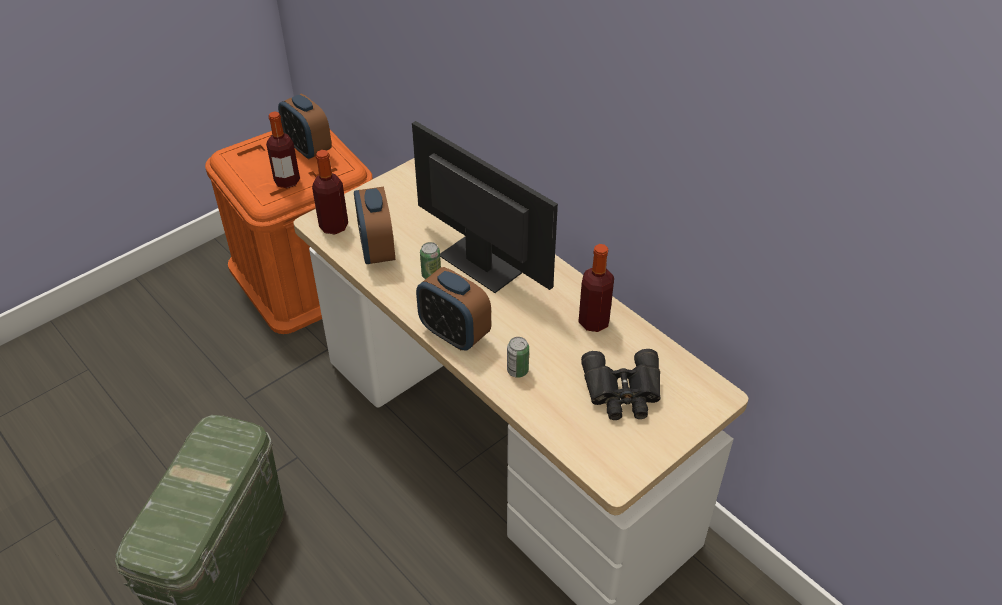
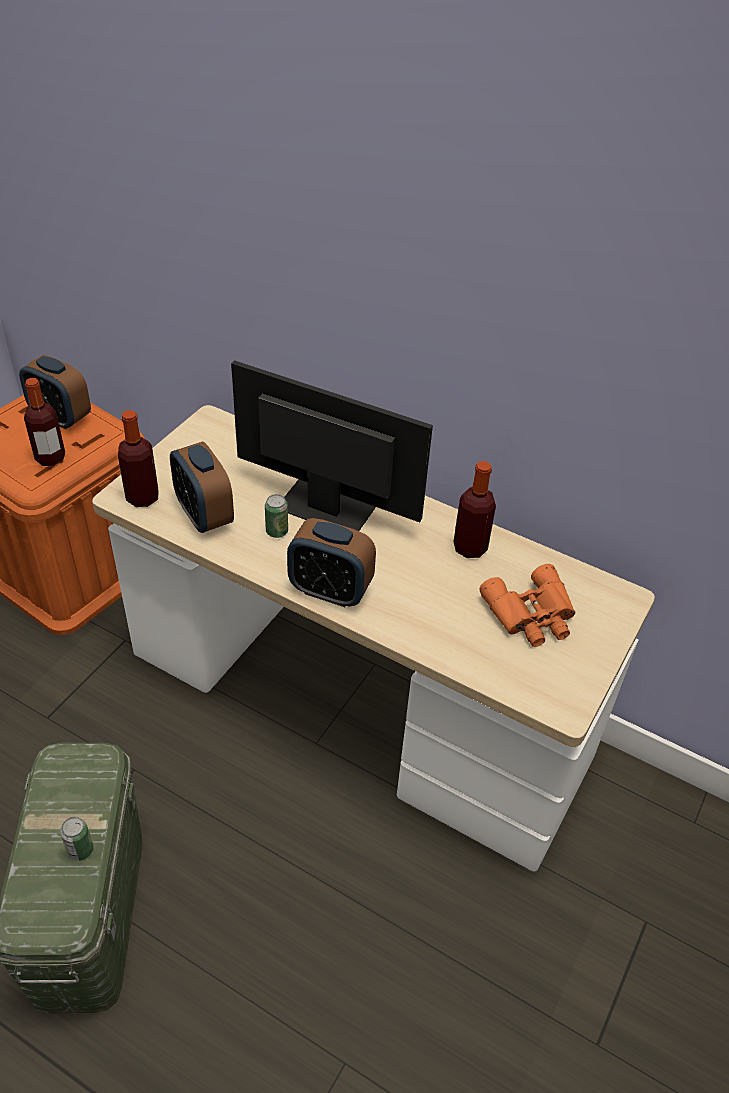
camera: 20 degrees left, 0 degrees up
can [507,337,529,378] -> can moved to [60,817,94,861]
black binoculars [581,349,661,420] -> orange binoculars [479,564,575,647]

